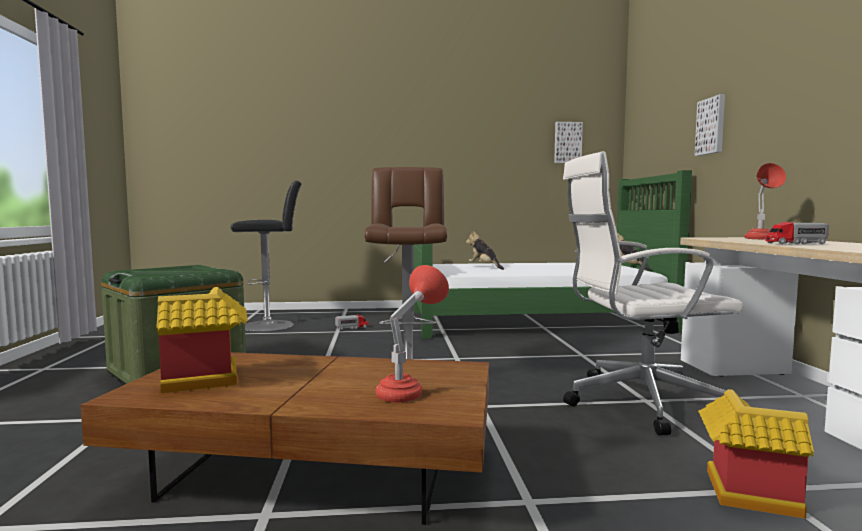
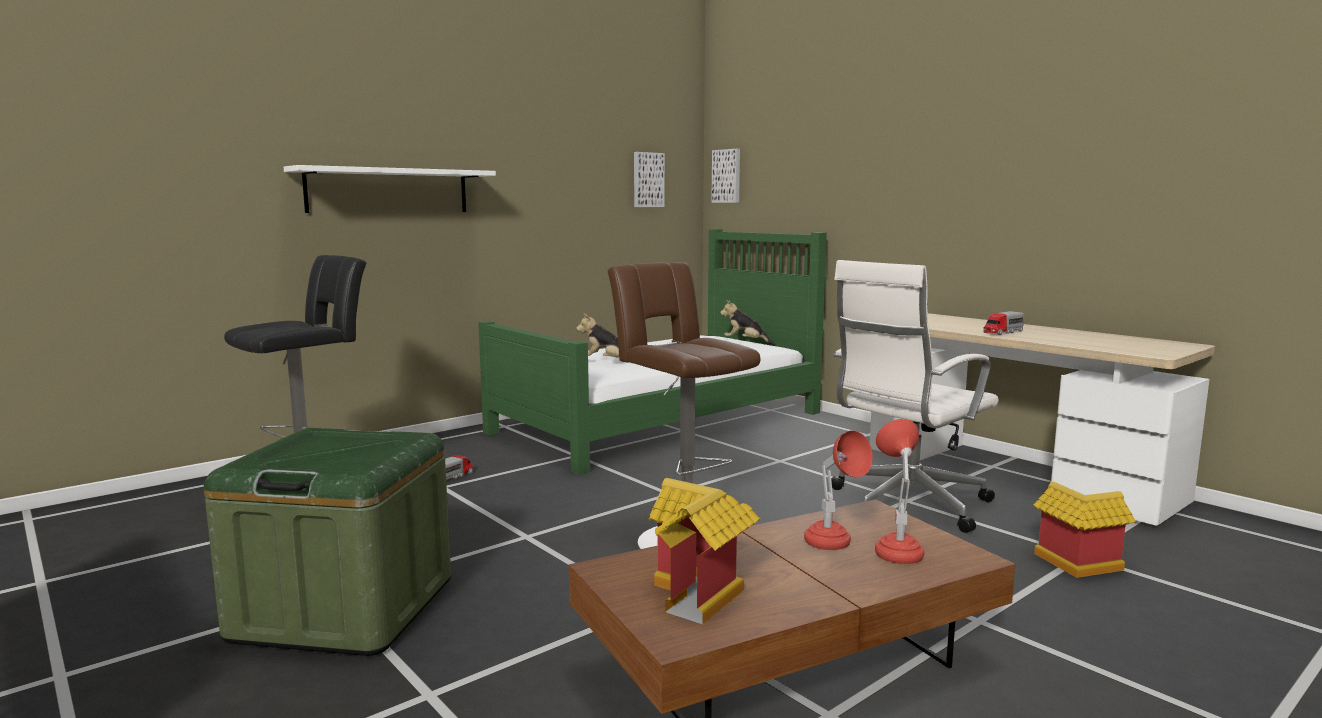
camera: 35 degrees left, 5 degrees up
picture [695,94,725,156] -> picture moved to [711,149,740,203]
red table lamp [744,163,786,239] -> red table lamp moved to [804,430,873,550]
none -> white shelf [284,165,496,213]

